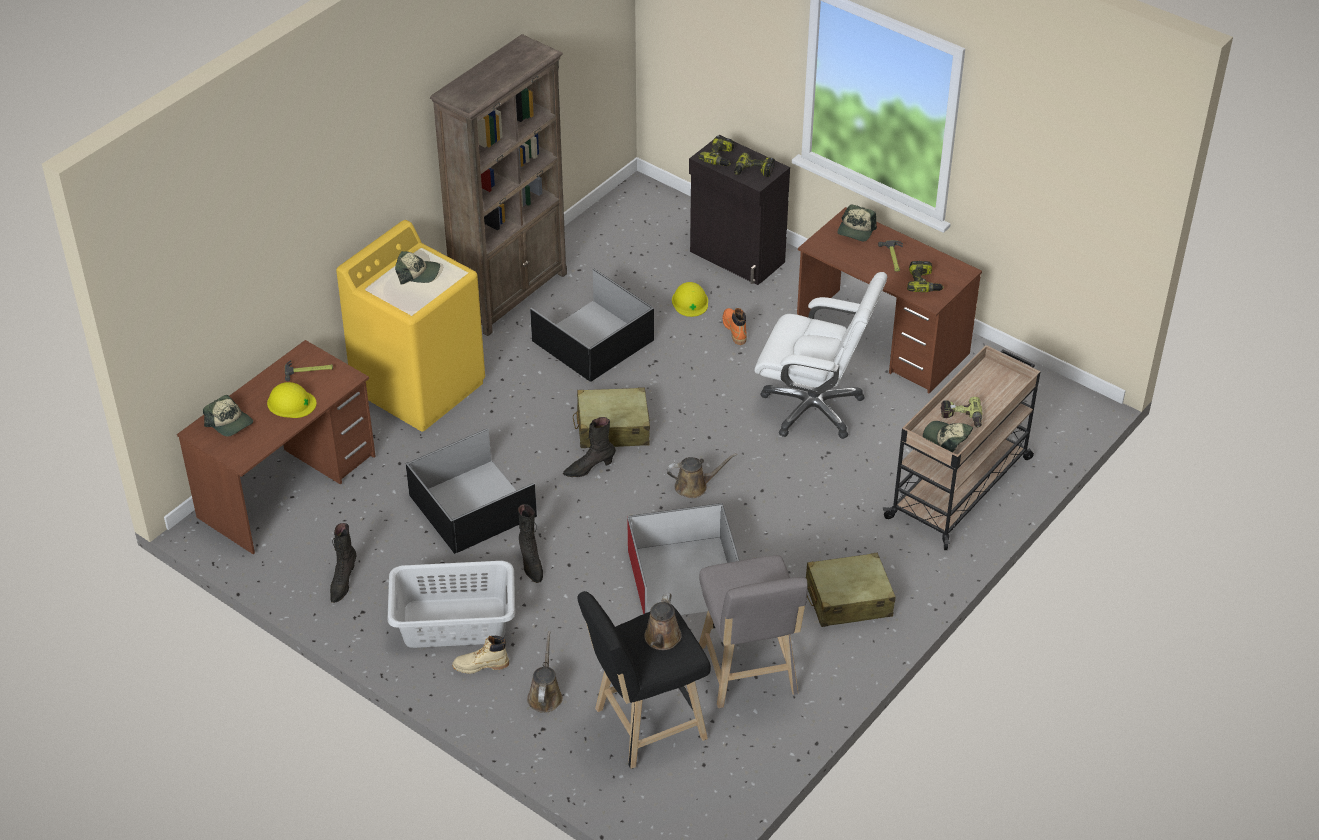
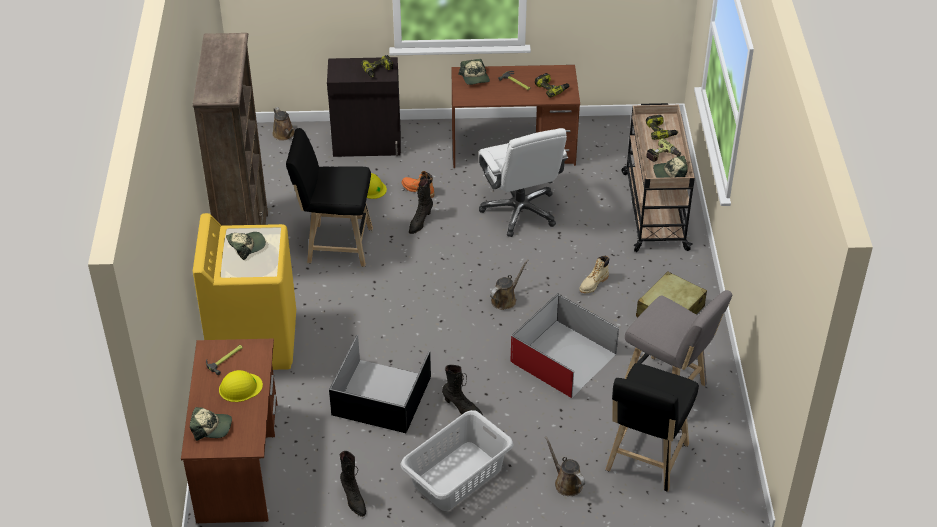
camera: 40 degrees left, 0 degrees up
beige boot [452,636,509,674] -> beige boot moved to [579,256,609,293]
black storage box [530,269,654,382] -> black stool [286,128,373,267]
black boot [563,417,616,477] -> black boot moved to [409,178,433,234]
beige suitcase [573,387,650,448] -> none
brown watering can [644,593,682,650] -> brown watering can moved to [273,107,295,141]
power drill [699,136,734,166] -> power drill moved to [646,115,678,140]
white office chair [755,272,887,439] -> white office chair turned 90 degrees clockwise [479,128,568,237]

